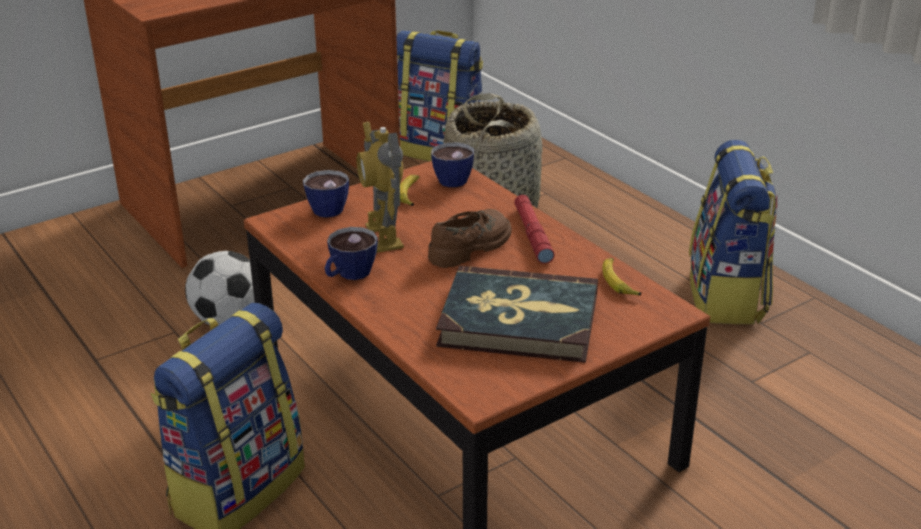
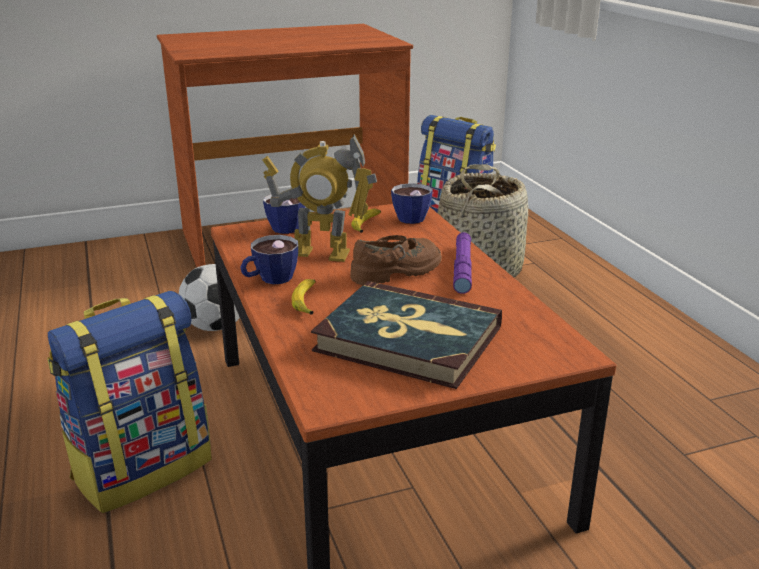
camera: 15 degrees right, 5 degrees down
toy robot [356,122,404,253] -> toy robot turned 75 degrees counterclockwise [262,134,377,262]
red flashlight [514,195,555,264] -> purple flashlight [453,232,472,294]
banana [602,258,641,296] -> banana moved to [292,279,316,314]
backpack [689,140,777,324] -> none

